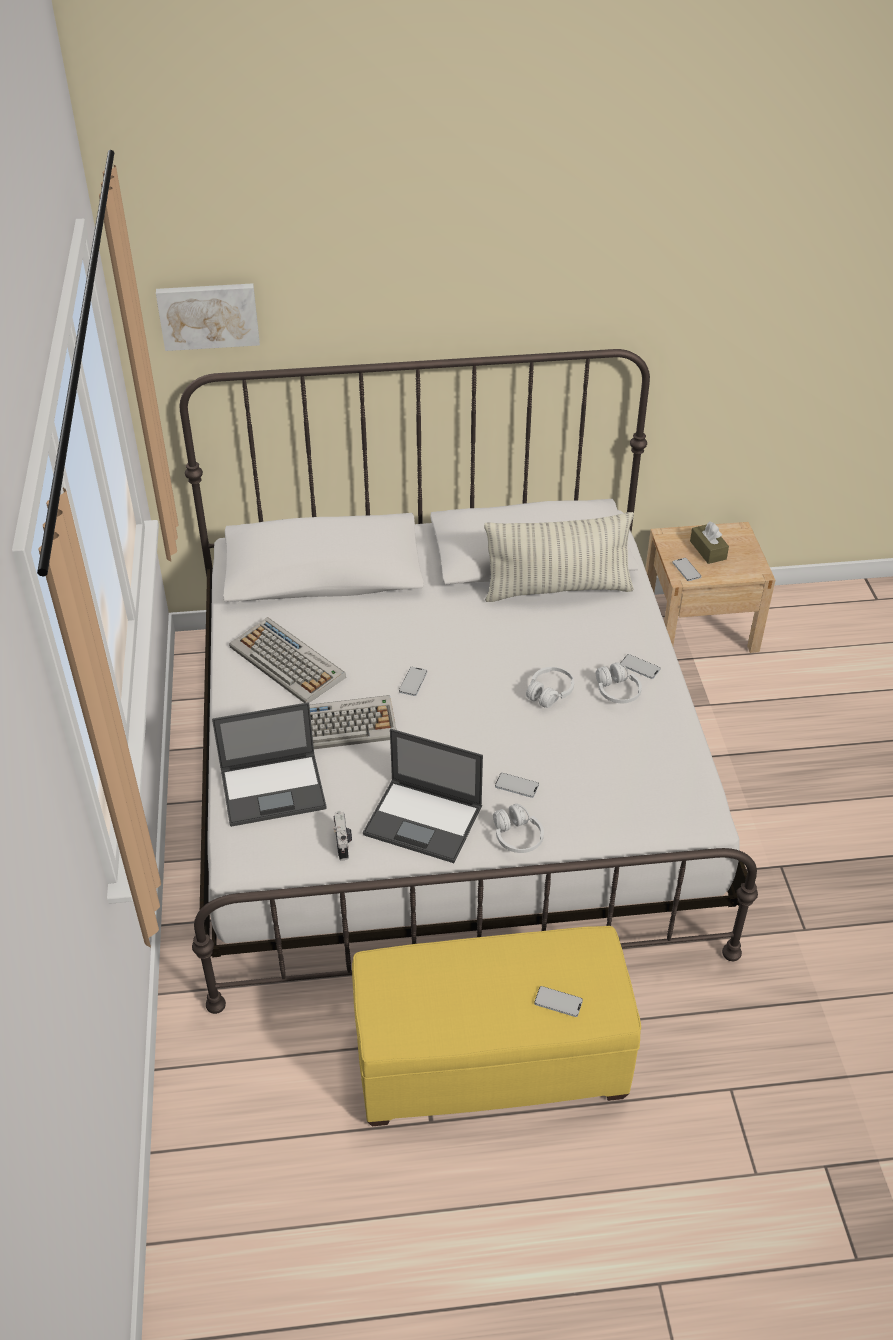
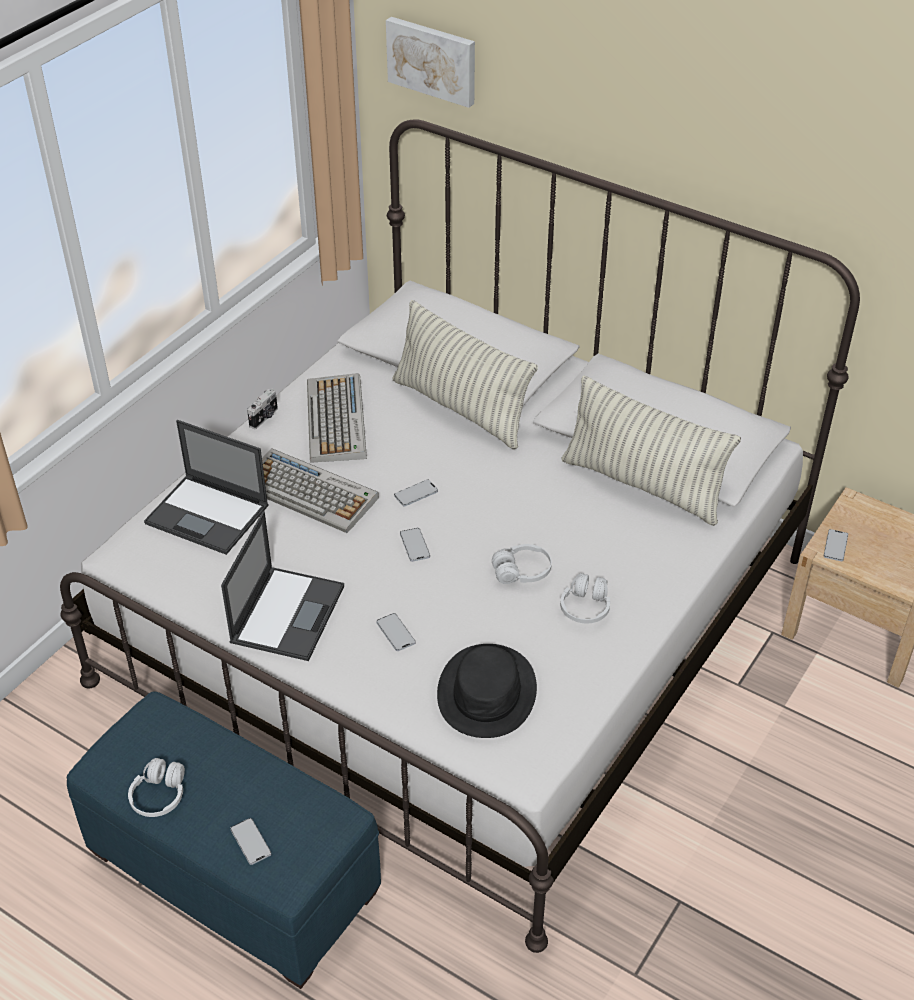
camera: 40 degrees right, 0 degrees up
camera [333,811,352,861] -> camera moved to [247,389,278,429]
yellow ottoman [352,926,641,1126] -> blue ottoman [67,691,381,989]
laptop [363,729,483,863] -> laptop turned 135 degrees counterclockwise [221,511,344,661]
white headphones [493,804,544,853] -> white headphones moved to [128,758,185,817]
phone [621,654,661,679] -> phone moved to [400,528,430,562]
brown tissue box [690,521,729,564] -> none
none -> pillow [392,300,538,450]
none -> black hat [437,644,537,738]

